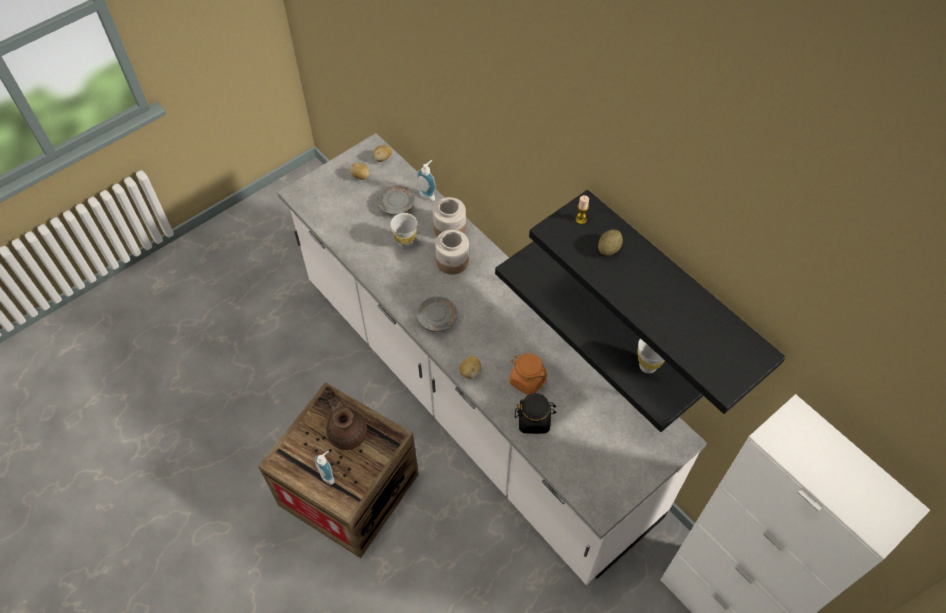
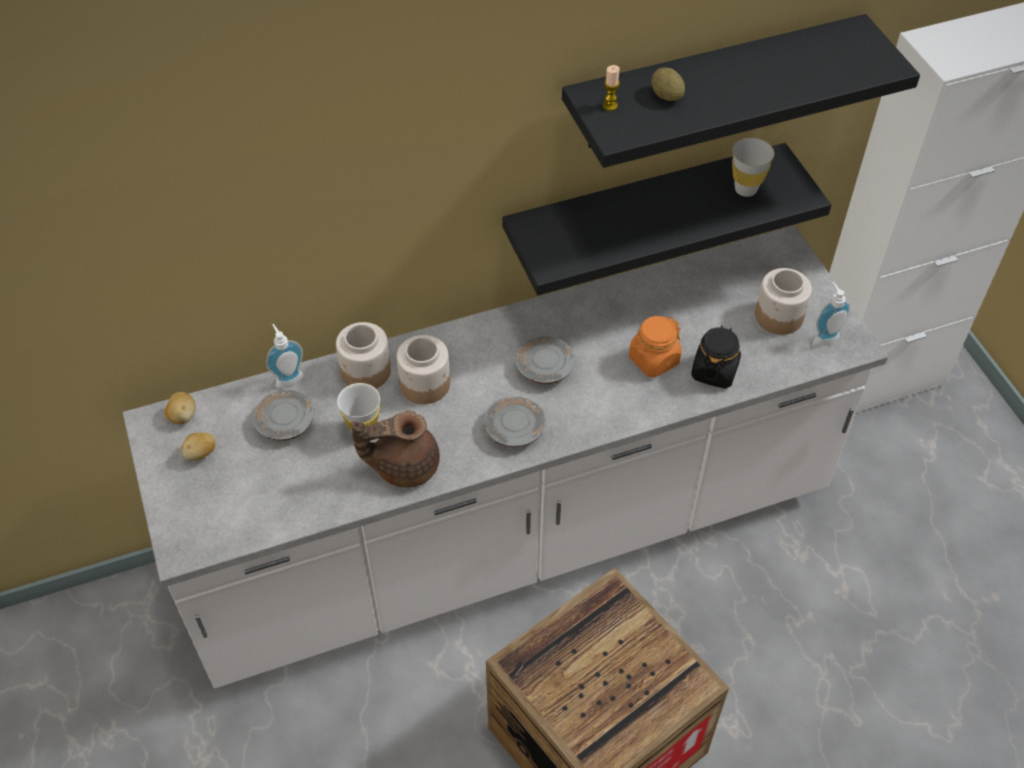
camera: 70 degrees left, 5 degrees down
soap dispenser [315,450,335,485] -> soap dispenser moved to [813,282,851,346]
brown teapot [324,386,367,450] -> brown teapot moved to [351,411,440,488]
potato [459,356,481,379] -> none
none -> grey plate [515,336,575,384]
none -> jar [755,268,812,335]

